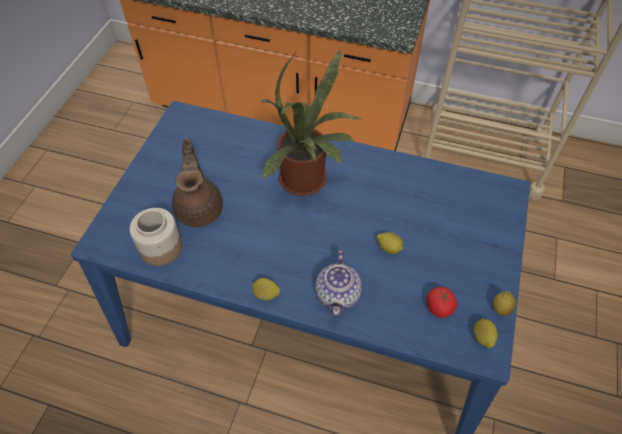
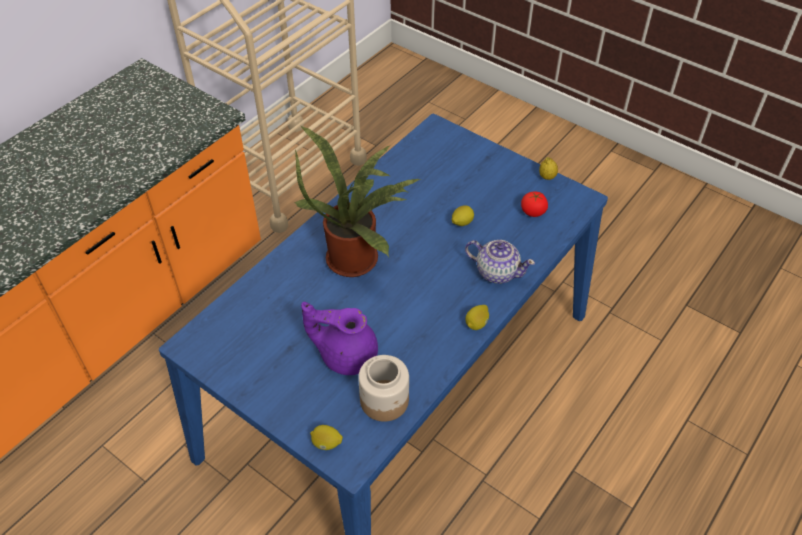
camera: 70 degrees left, 5 degrees down
brown teapot [172,138,223,227] -> purple teapot [301,302,378,375]
lemon [473,318,498,348] -> lemon moved to [310,425,343,450]

